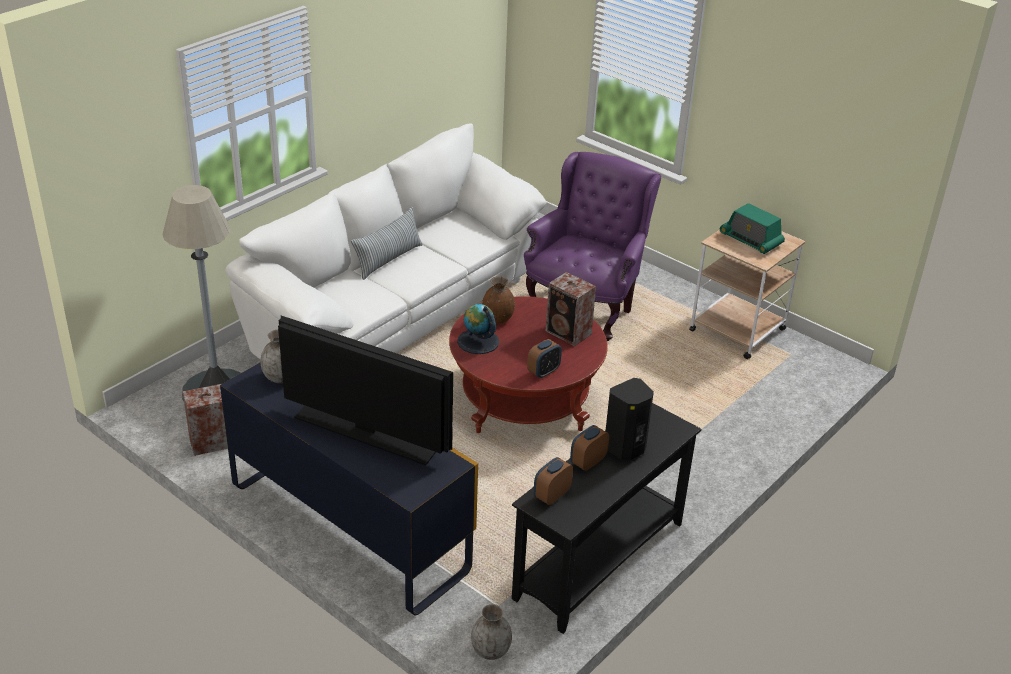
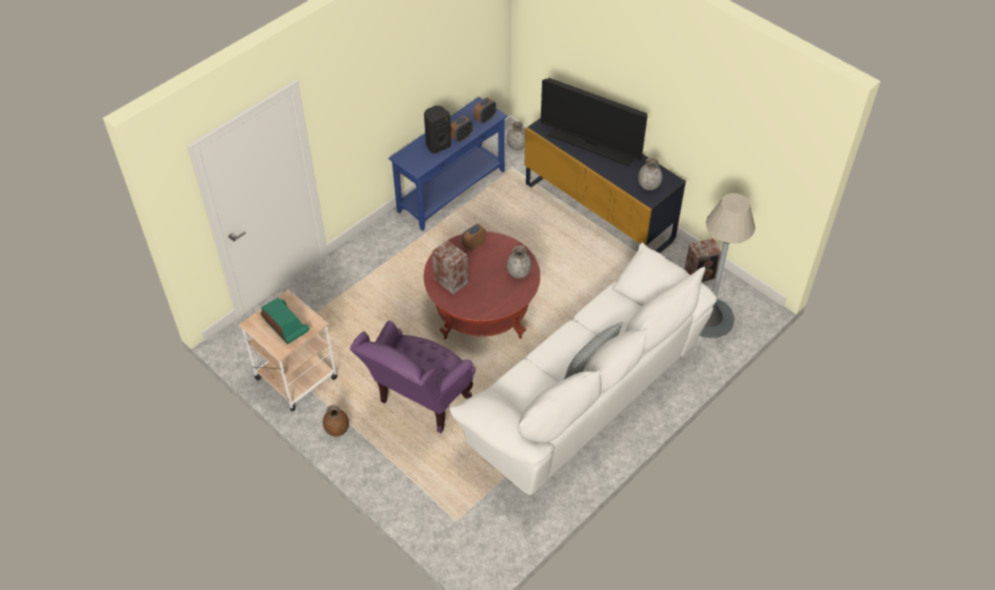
camera: 175 degrees left, 15 degrees up
globe [457,304,499,354] -> grey vase [507,246,532,278]
brown vase [482,276,515,323] -> brown vase moved to [323,404,349,437]
black console table [512,403,701,634] -> blue console table [388,97,508,231]

